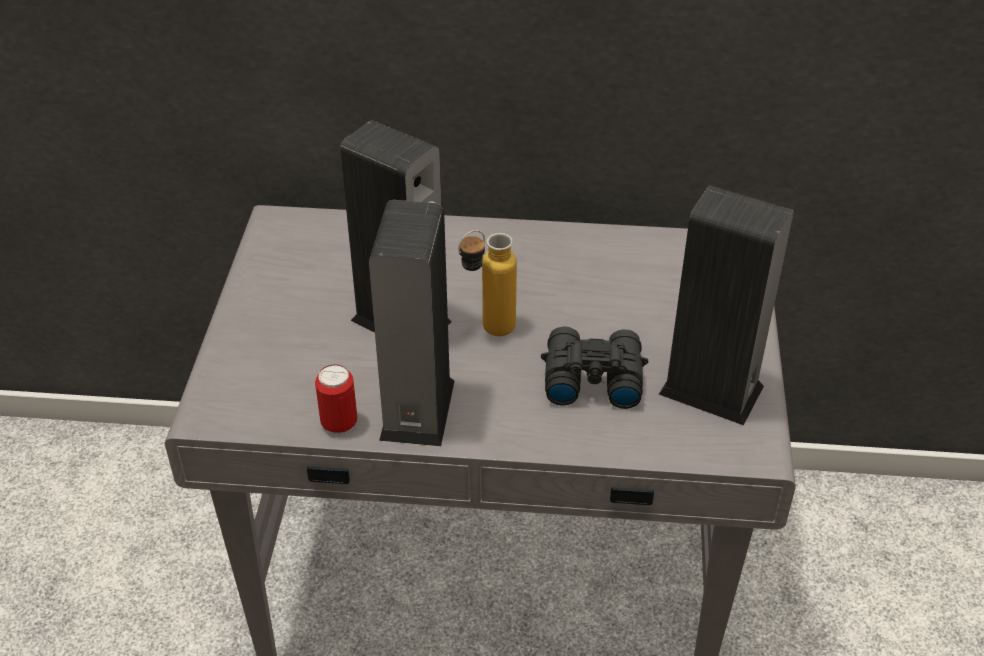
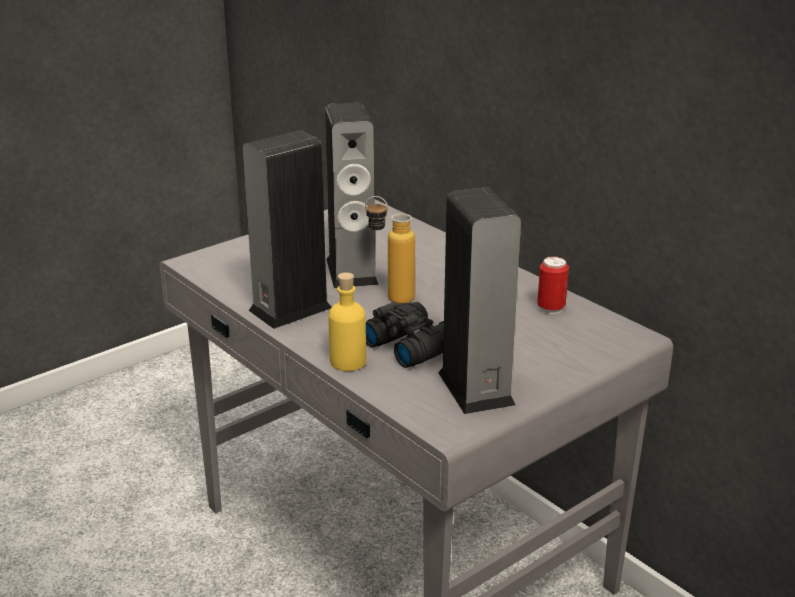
camera: 45 degrees right, 15 degrees down
can [315,365,358,435] -> can moved to [537,256,569,314]
none -> yellow bottle [328,272,366,371]

